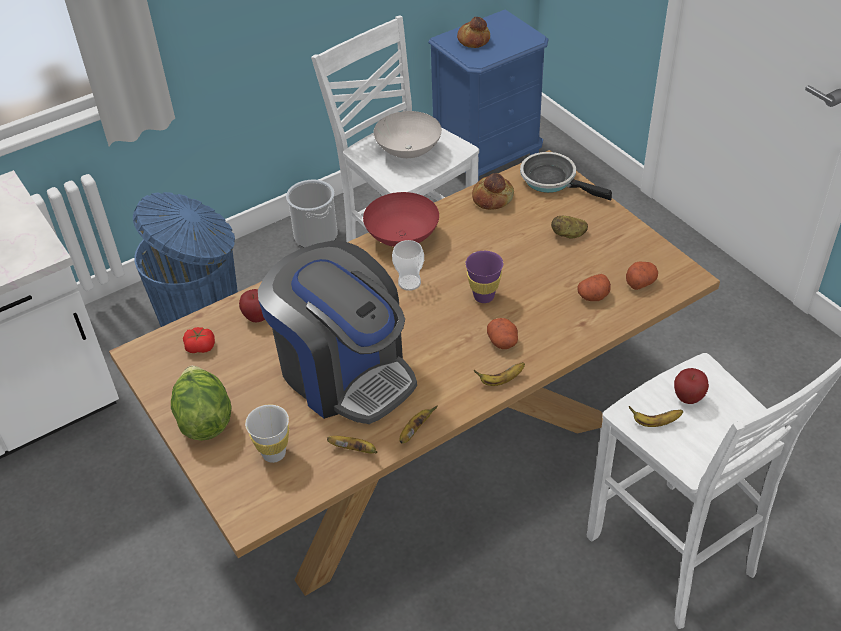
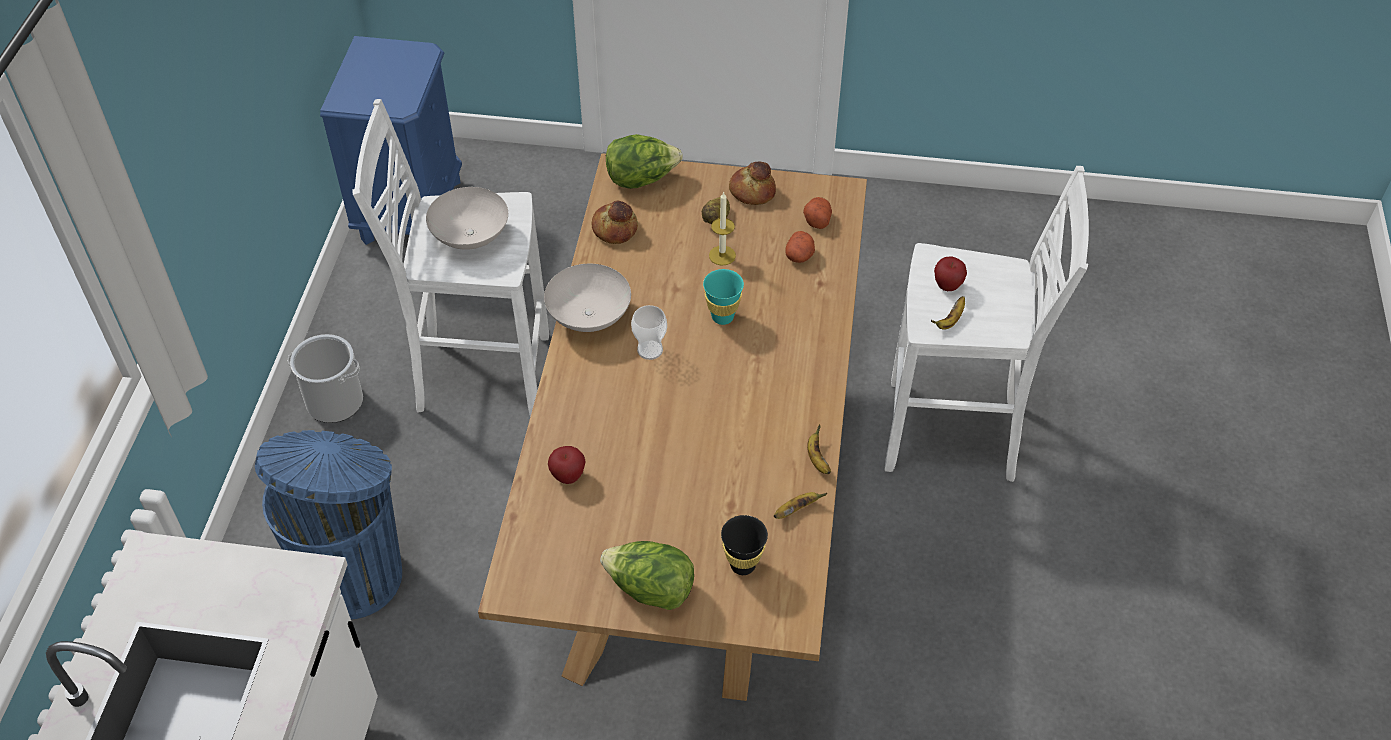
camera: 50 degrees left, 5 degrees up
tomato [183,327,215,353] -> none
white cup [245,405,289,463] -> black cup [721,515,768,575]
coffee machine [258,241,417,424] -> none
red bowl [363,192,439,247] -> white bowl [544,264,631,332]
bread [457,17,490,48] -> bread moved to [729,162,776,205]
purple cup [465,251,503,303] -> turquoise cup [703,269,744,325]
banana [473,362,525,386] -> none
potato [487,318,518,349] -> none
frying pan [520,152,612,201] -> lettuce [606,134,683,189]
none -> candle [709,191,736,265]

